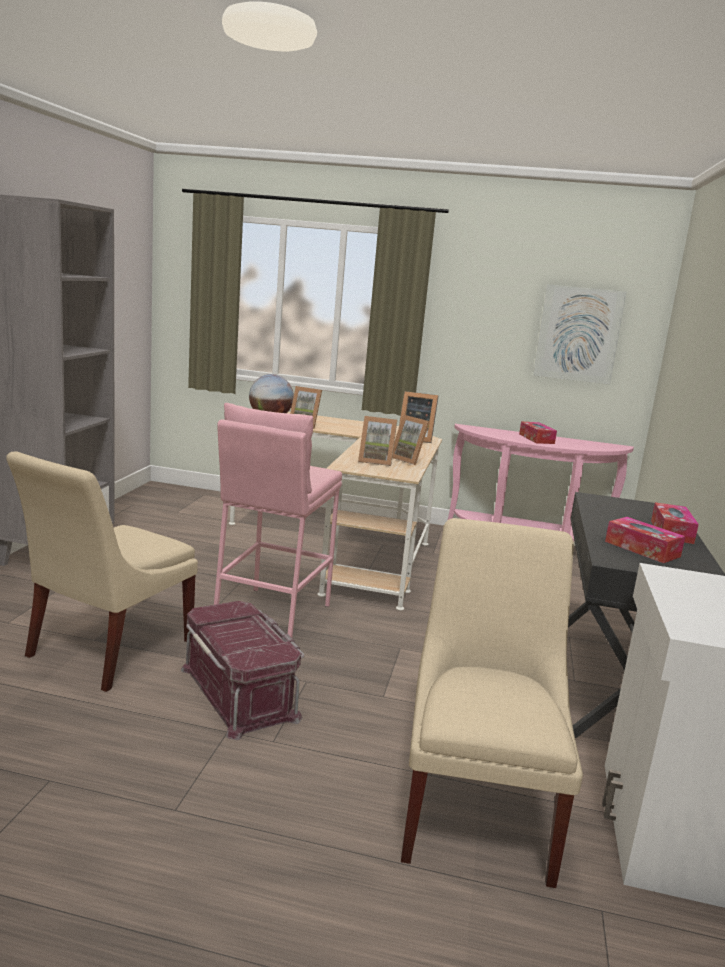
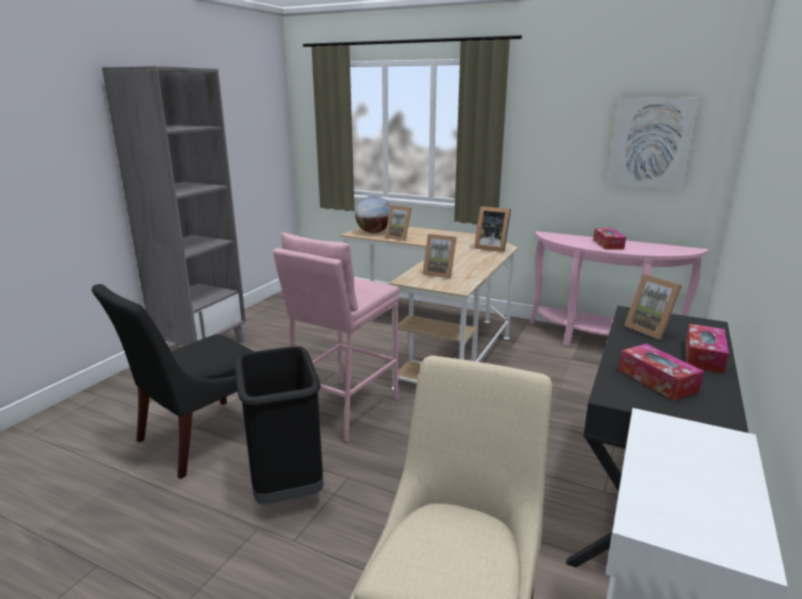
camera: 15 degrees right, 5 degrees up
beige chair [6,451,198,692] -> black chair [92,284,254,479]
red storage box [181,601,304,740] -> black trash can [235,346,323,504]
picture frame [392,415,430,465] -> picture frame moved to [624,274,682,340]

